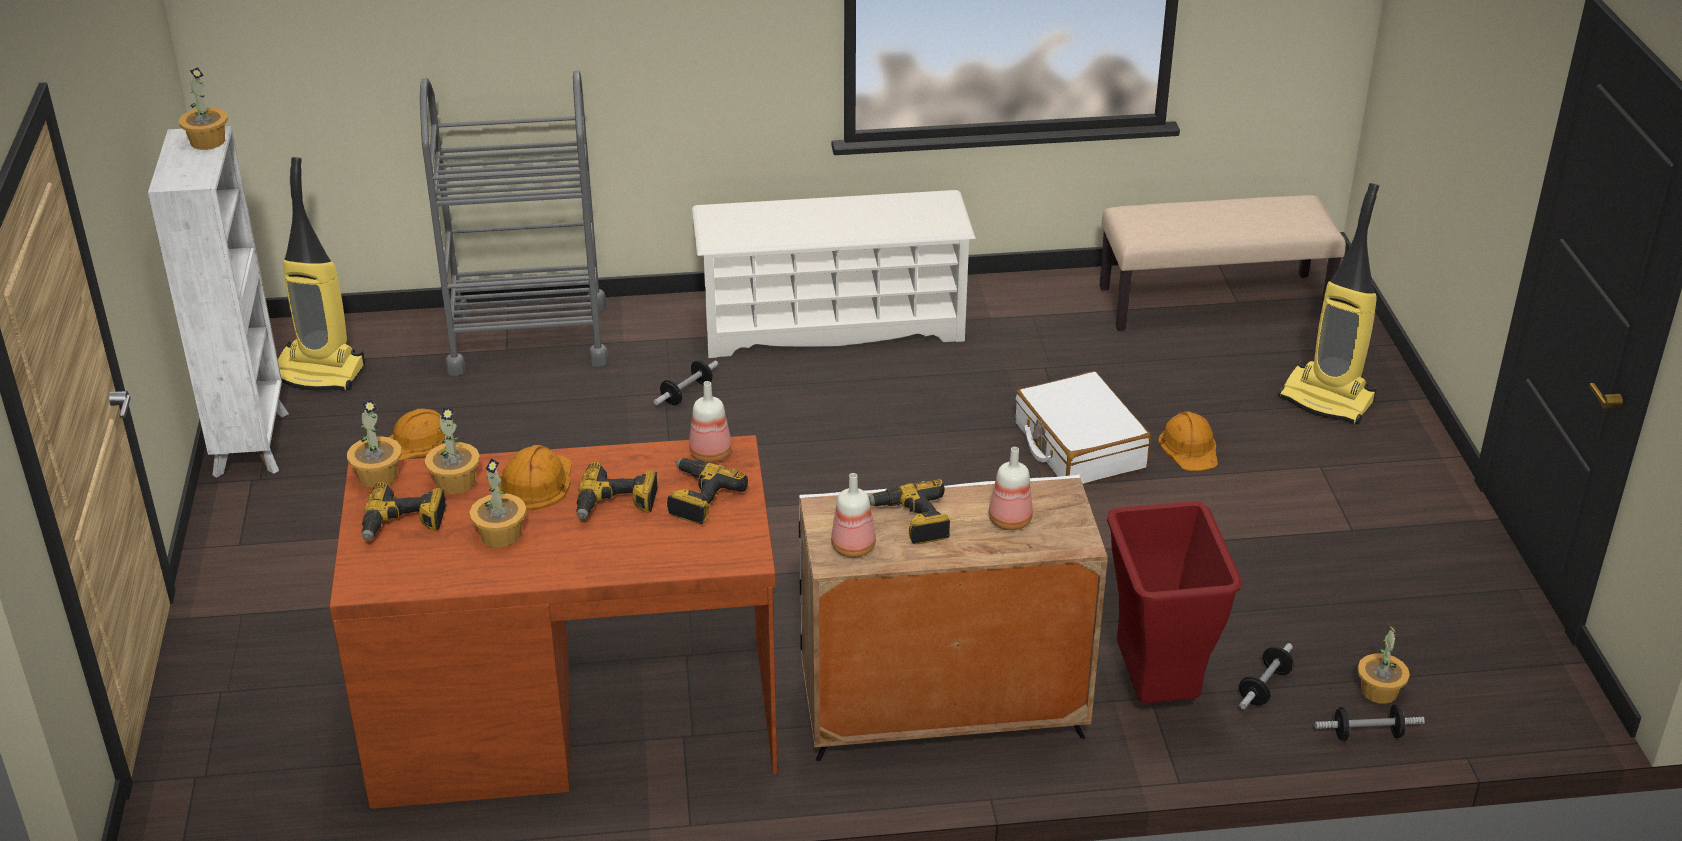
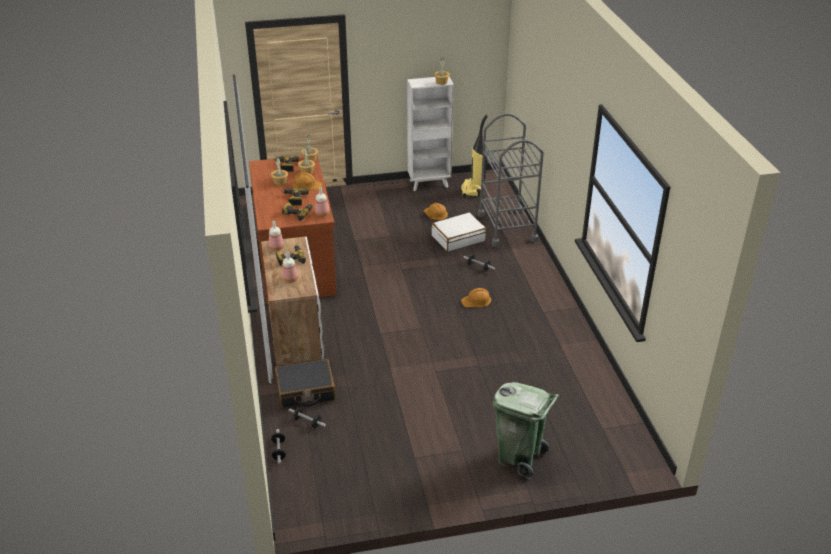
camera: 85 degrees right, 0 degrees up
white shoe rack [692,190,976,358] -> none
white suitcase [1015,371,1151,485] -> white suitcase moved to [432,212,486,252]
beige bench [1100,195,1346,331] -> none
red trash can [1107,501,1242,703] -> black suitcase [275,359,336,408]
orange hard hat [1158,411,1218,471] -> orange hard hat moved to [461,288,491,308]
vacuum cleaner [1278,183,1379,424] -> green trash can [493,382,559,479]
potted plant [1357,624,1410,704] -> none

